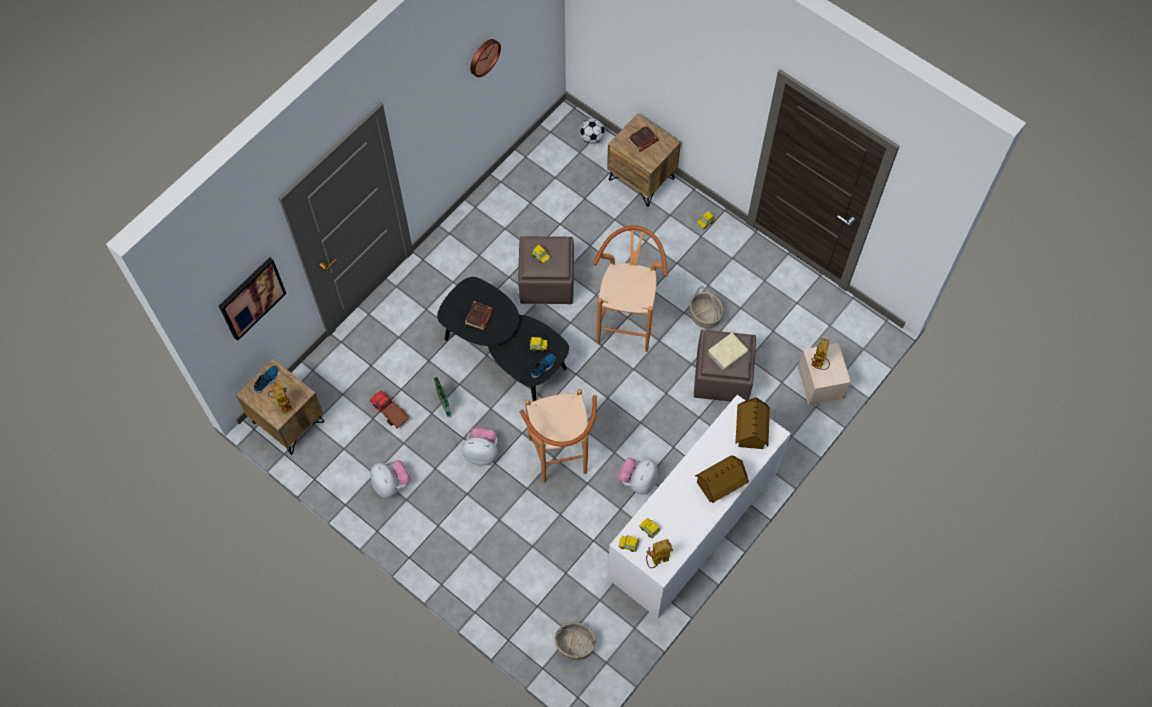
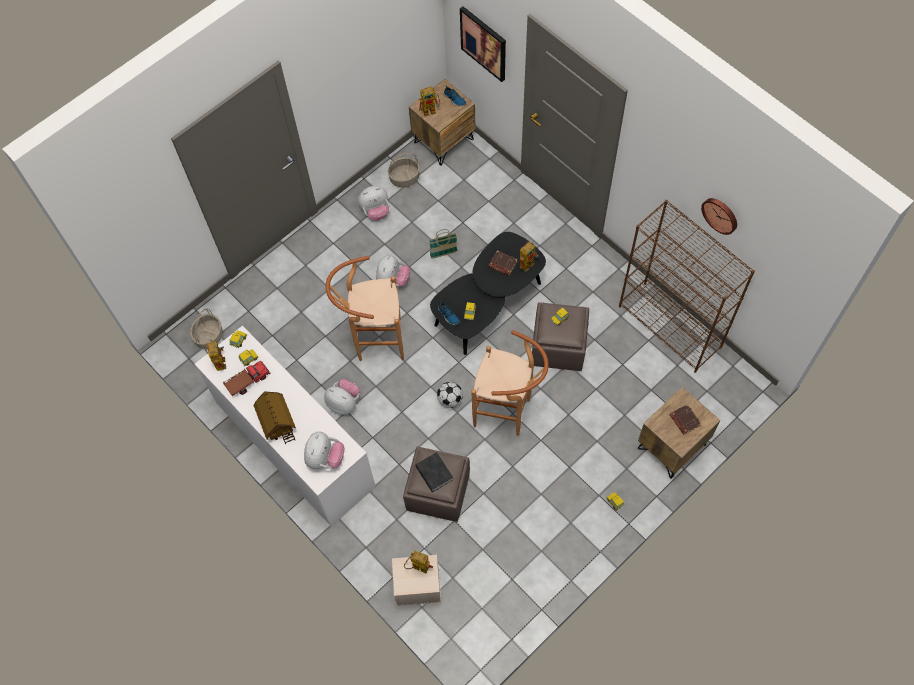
camera: 100 degrees right, 0 degrees up
toy truck [370,390,410,429] -> toy truck moved to [223,361,270,396]
football [580,118,605,144] -> football moved to [437,382,463,408]
basket [689,286,724,329] -> basket moved to [388,152,420,187]
beige book [708,333,749,371] -> black book [415,452,453,492]
toy house [735,397,770,449] -> plush toy [304,431,344,469]
none -> toy robot [520,242,539,272]
none -> brown bookcase [619,200,755,373]

